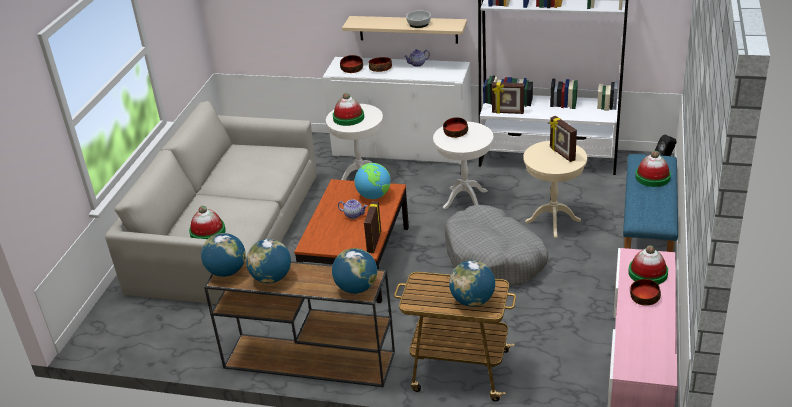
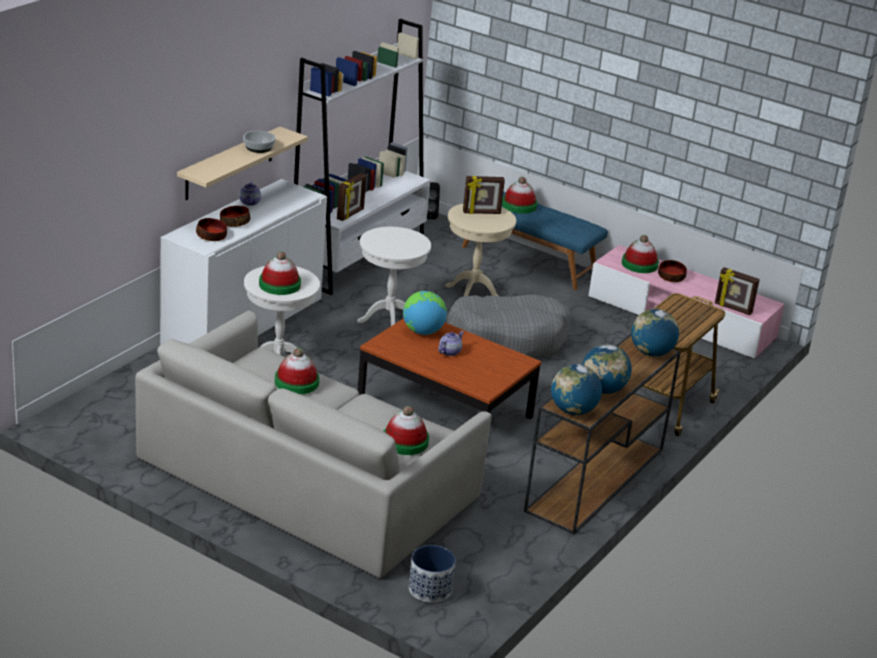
camera: 75 degrees left, 5 degrees down
picture frame [364,201,381,253] -> picture frame moved to [715,267,760,315]
bowl [443,117,468,138] -> none
globe [449,260,495,307] -> none
none -> hat [275,348,319,394]
none -> planter [409,545,455,603]

